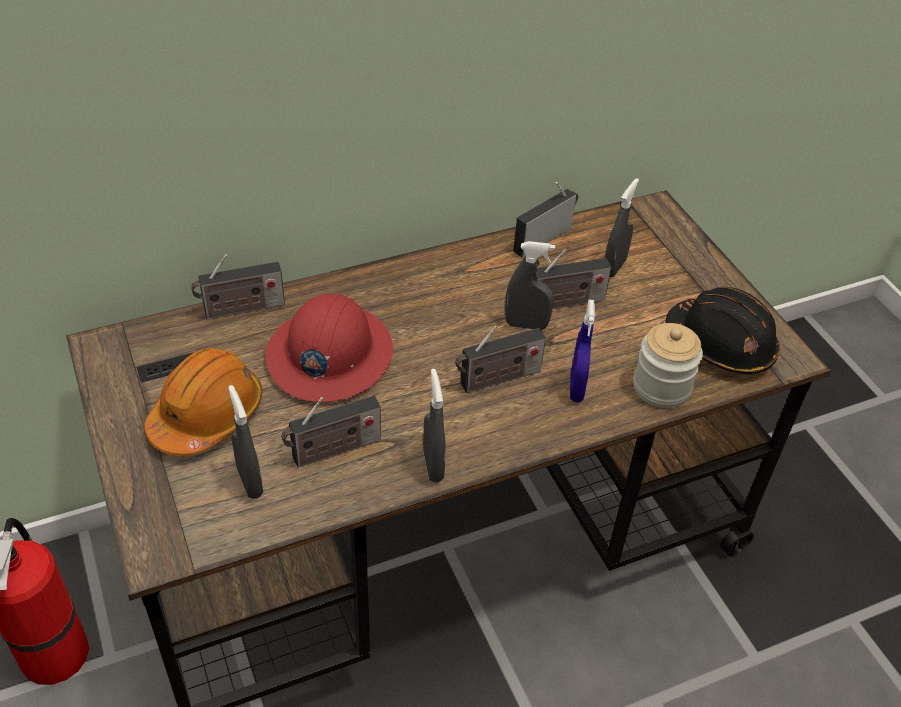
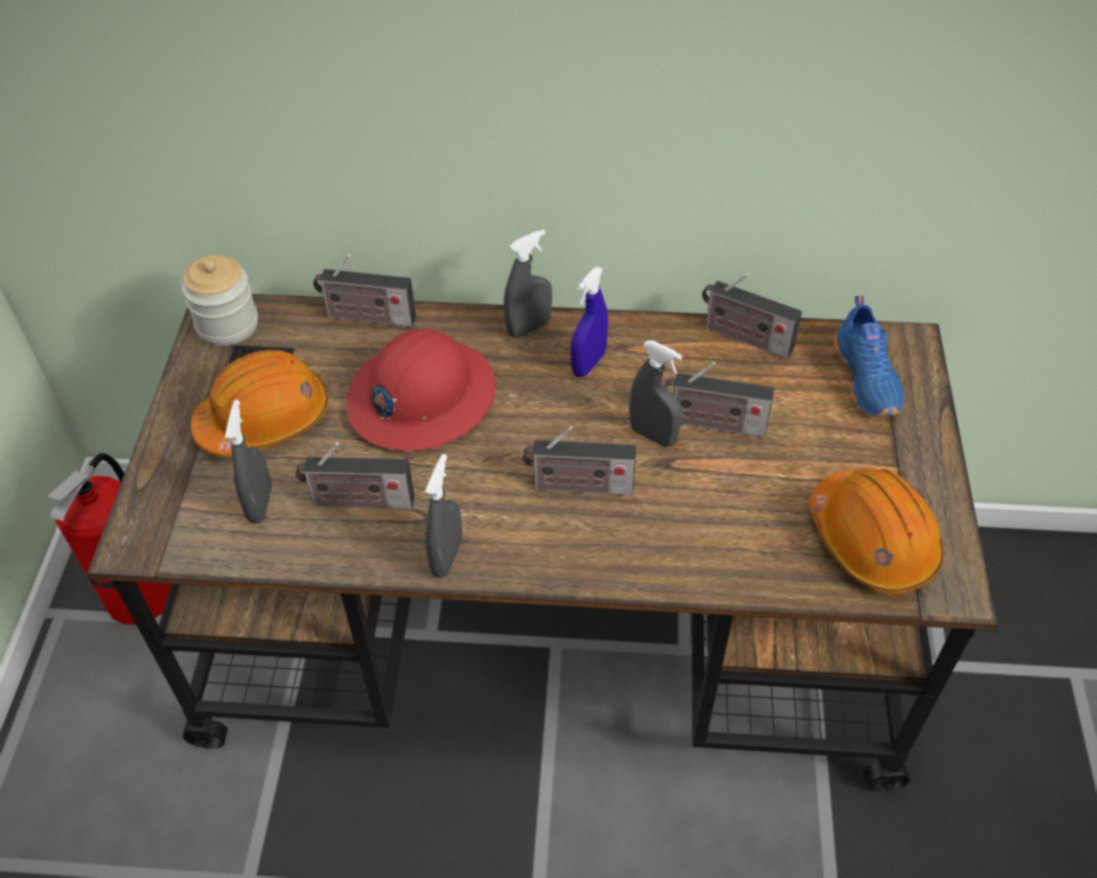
camera: 30 degrees right, 5 degrees up
radio [513,182,578,258] -> radio turned 135 degrees counterclockwise [702,273,802,359]
blue spray bottle [570,300,595,402] -> blue spray bottle moved to [571,267,608,377]
grey spray bottle [605,178,639,278] -> grey spray bottle moved to [504,229,552,338]
jar [633,323,703,408] -> jar moved to [182,255,258,346]
black hard hat [665,287,780,374] -> orange hard hat [809,468,944,593]
none -> blue shoe [833,296,904,417]

